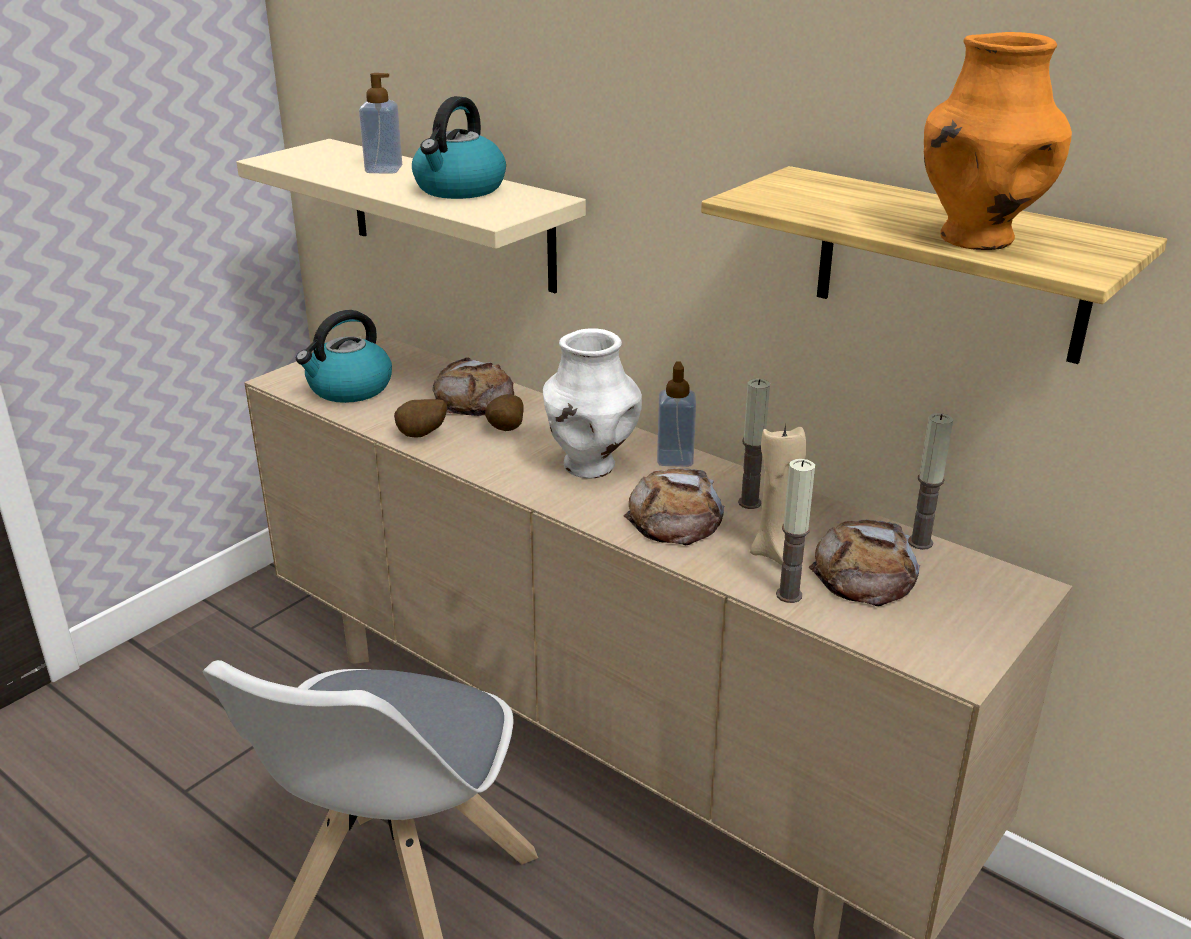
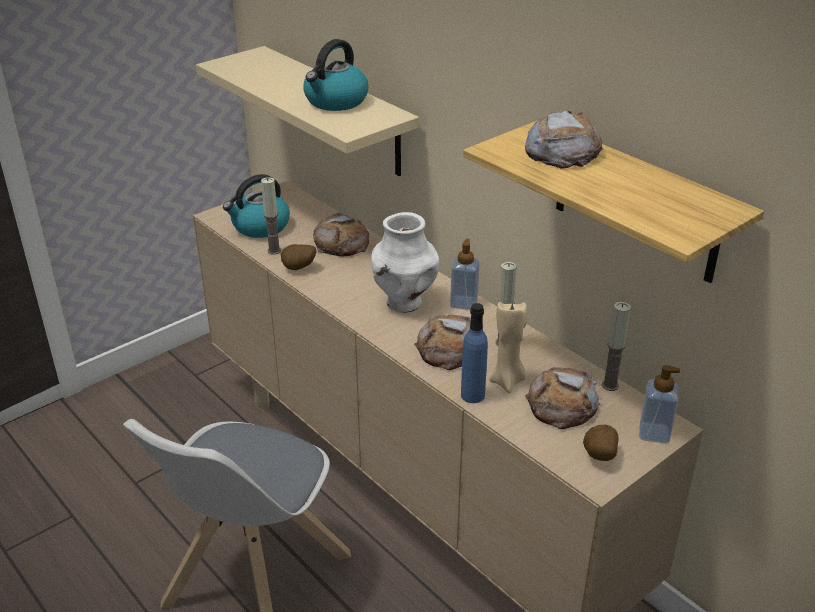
camera: 10 degrees right, 5 degrees up
soap dispenser [359,73,402,174] -> soap dispenser moved to [639,365,680,444]
potato [485,394,524,431] -> potato moved to [583,425,619,461]
candle [776,459,815,603] -> candle moved to [261,177,281,255]
orange vase [924,32,1072,250] -> none
none -> blue bottle [461,303,488,403]
none -> bread [525,111,603,169]

